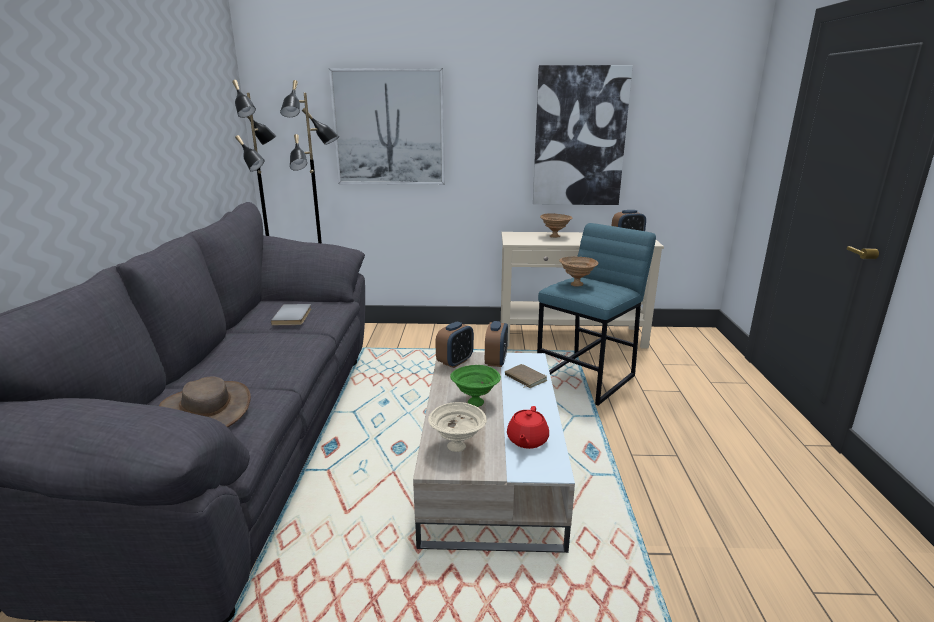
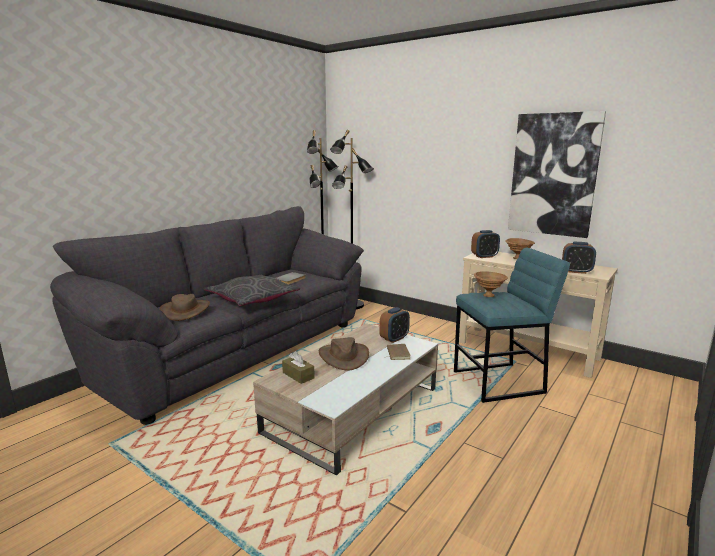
camera: 35 degrees right, 5 degrees down
picture [329,68,445,185] -> none
beige bowl [428,402,487,452] -> brown tissue box [282,351,315,384]
alarm clock [435,321,474,368] -> alarm clock moved to [471,230,500,258]
green bowl [450,365,501,407] -> brown hat [319,337,369,370]
red teapot [507,406,549,449] -> none
none -> grey pillow [204,275,300,306]

